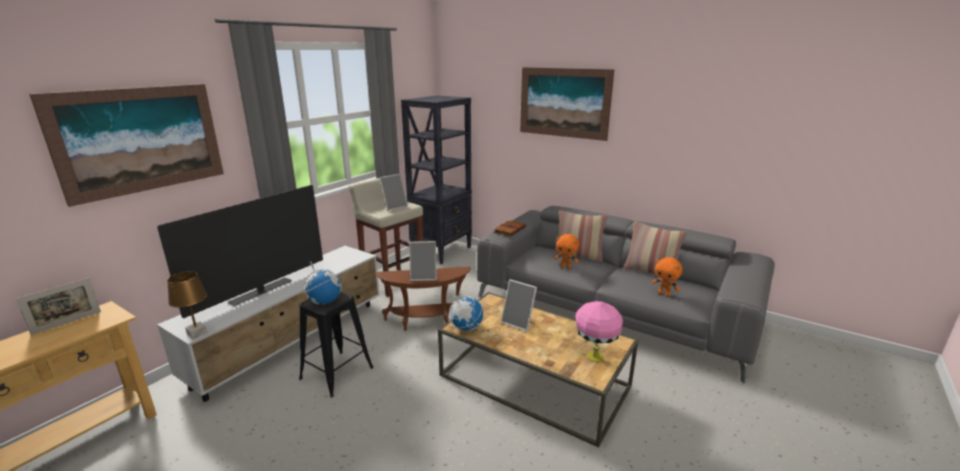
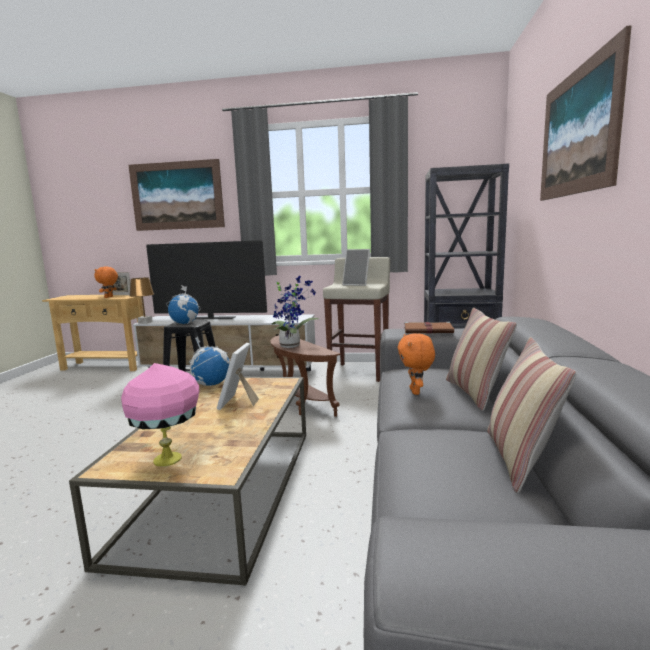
camera: 65 degrees right, 10 degrees down
picture frame [409,241,437,281] -> potted plant [272,276,319,348]
orange plush toy [652,257,682,296] -> orange plush toy moved to [94,267,118,298]

